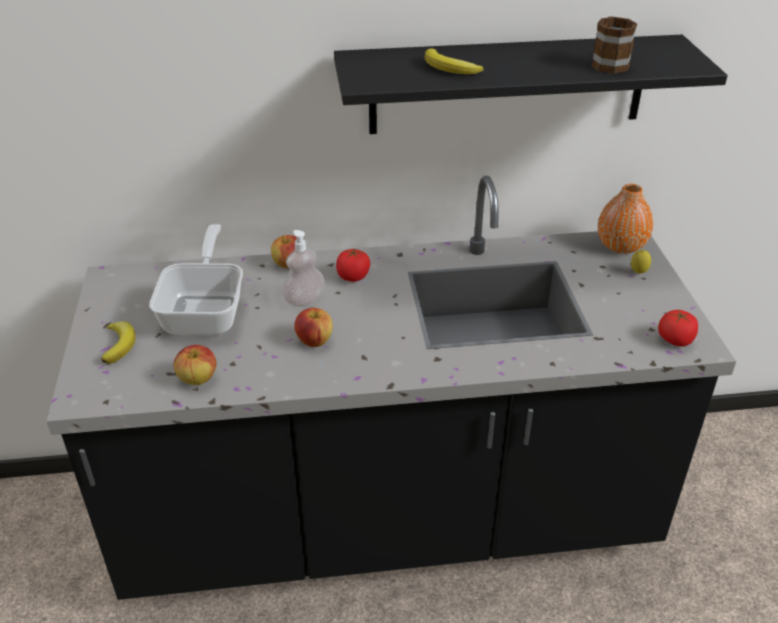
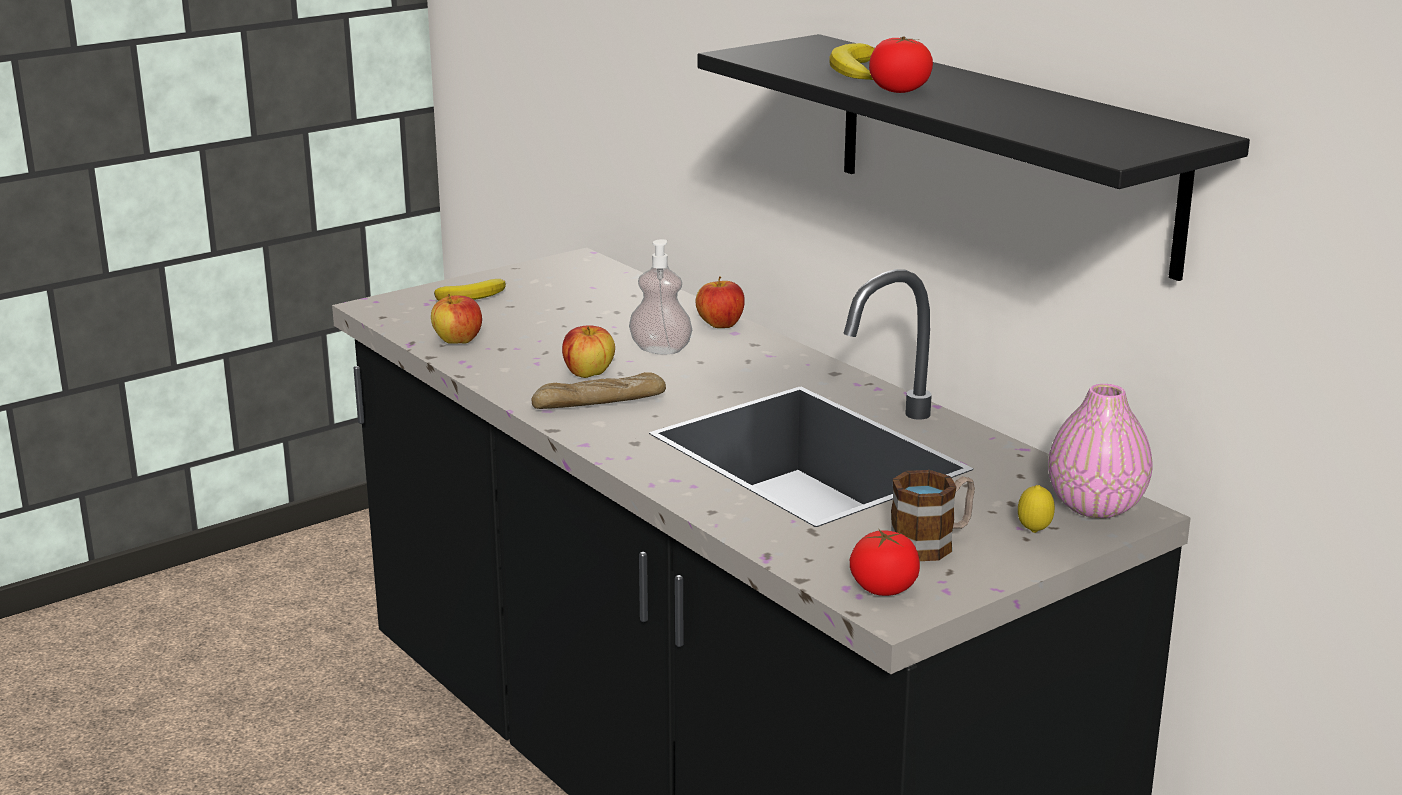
camera: 60 degrees right, 15 degrees down
frying pan [149,224,243,335] -> none
tomato [336,248,370,282] -> tomato moved to [869,36,933,93]
mug [591,16,637,74] -> mug moved to [891,470,975,561]
orange vase [598,184,653,254] -> pink vase [1048,384,1153,518]
none -> bread [531,372,666,409]

